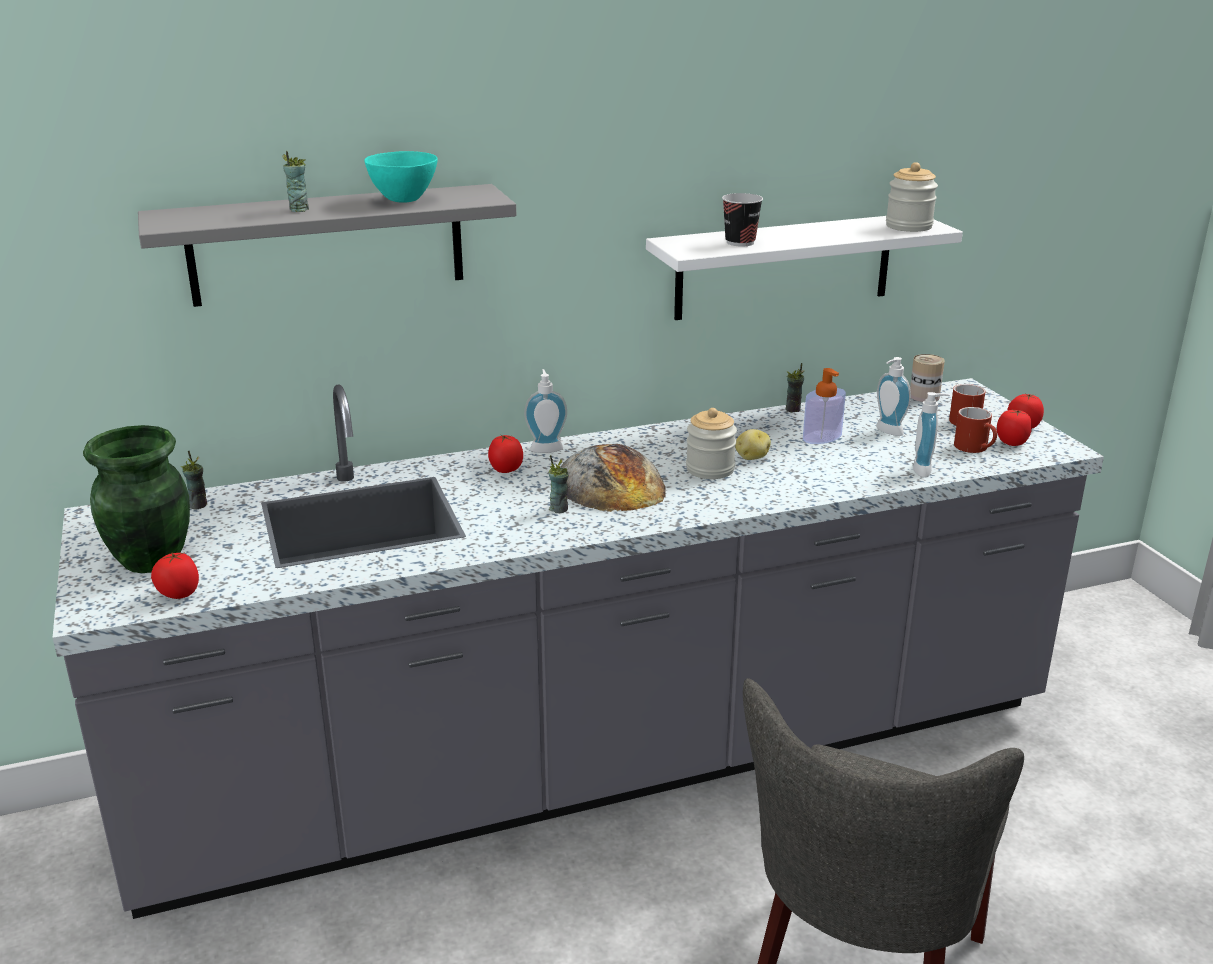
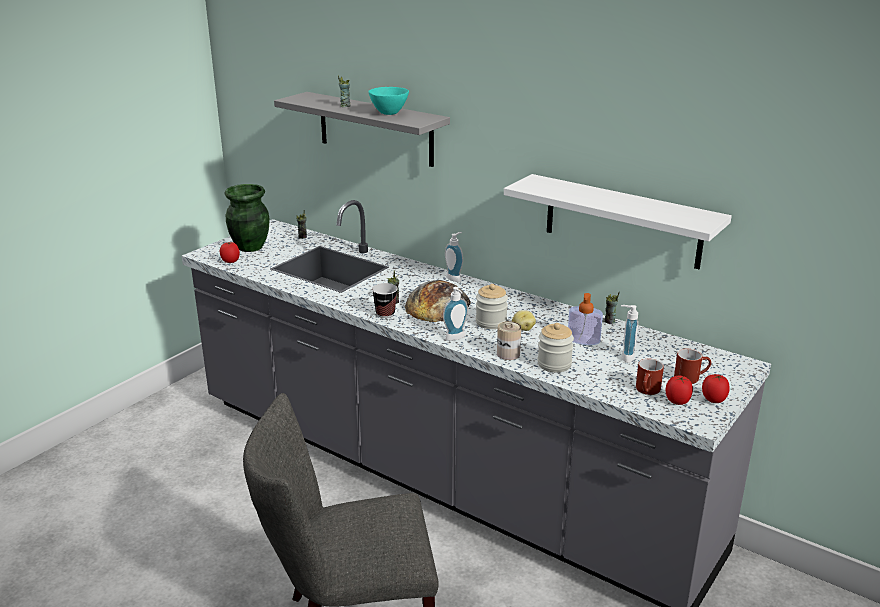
camera: 55 degrees right, 0 degrees up
tomato [488,434,523,473] -> none
cup [722,193,763,246] -> cup moved to [372,283,398,318]
jar [886,162,938,232] -> jar moved to [537,323,574,372]
can [910,354,945,402] -> can moved to [497,321,521,360]
soap dispenser [913,392,950,478] -> soap dispenser moved to [443,287,468,341]

